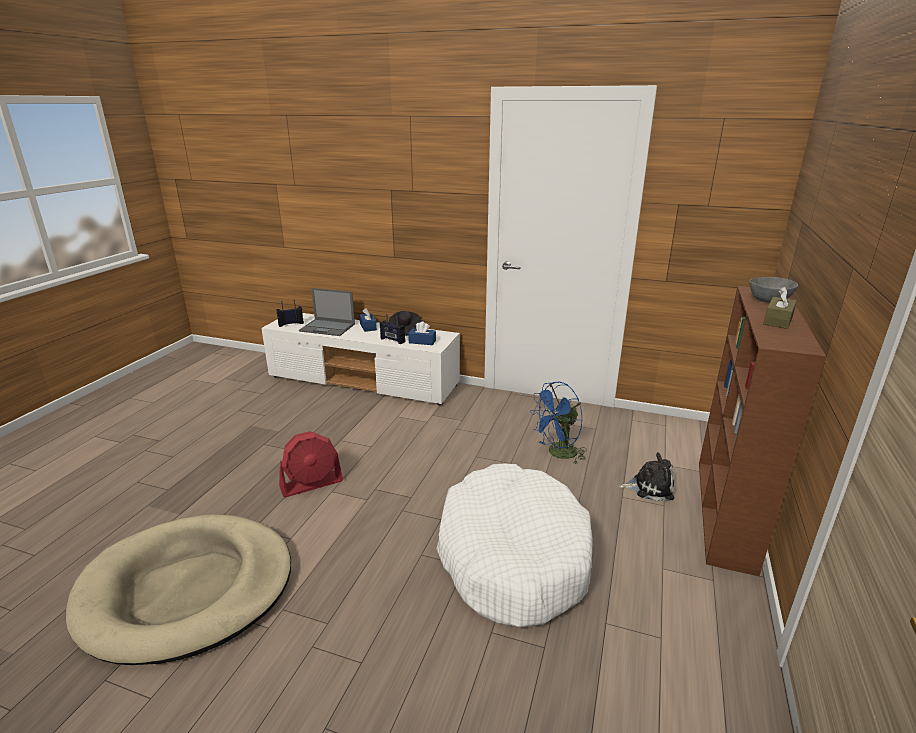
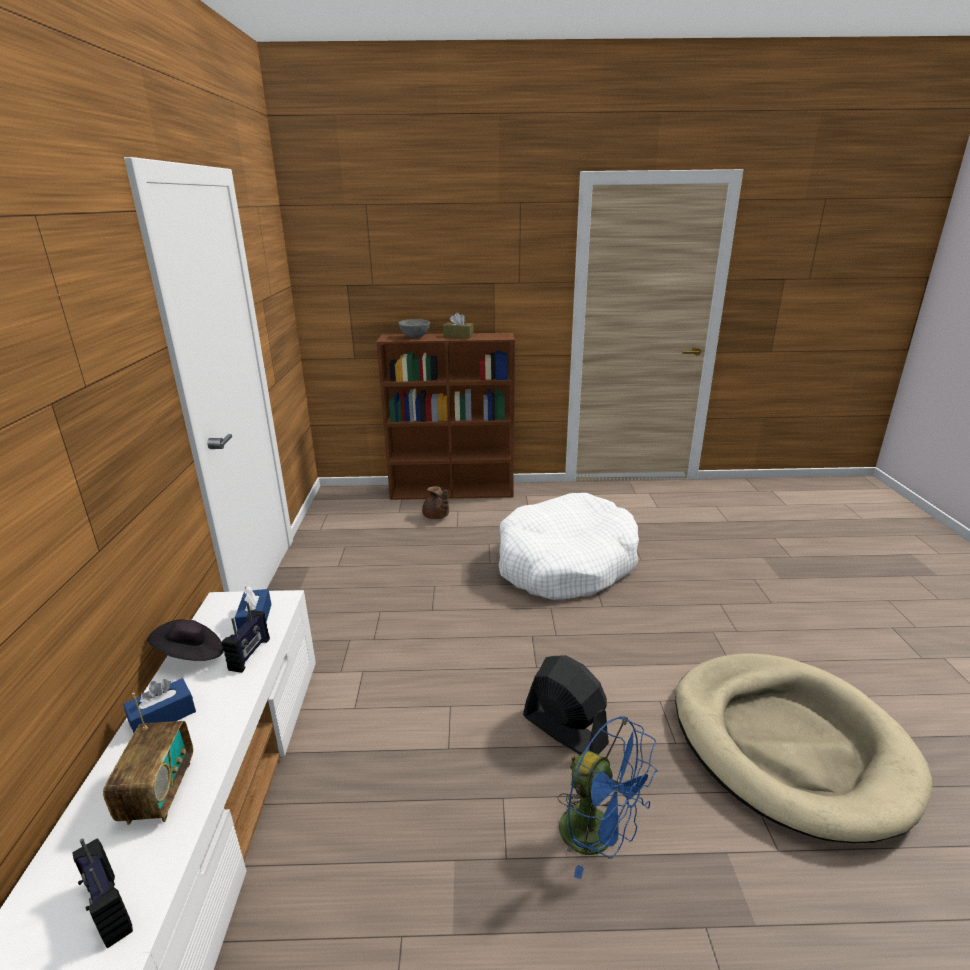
camera: 110 degrees left, 0 degrees up
red fan [279,431,343,497] -> black fan [523,655,609,755]
laptop [299,288,355,336] -> radio [103,693,193,825]
blue fan [530,382,587,465] -> blue fan moved to [558,716,658,879]
plush toy [619,452,675,501] -> brown teapot [422,486,449,519]

